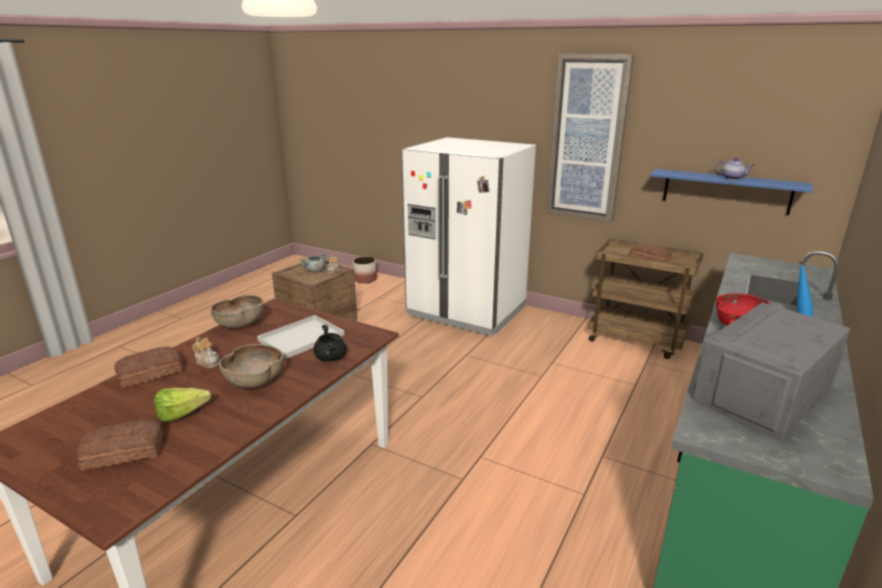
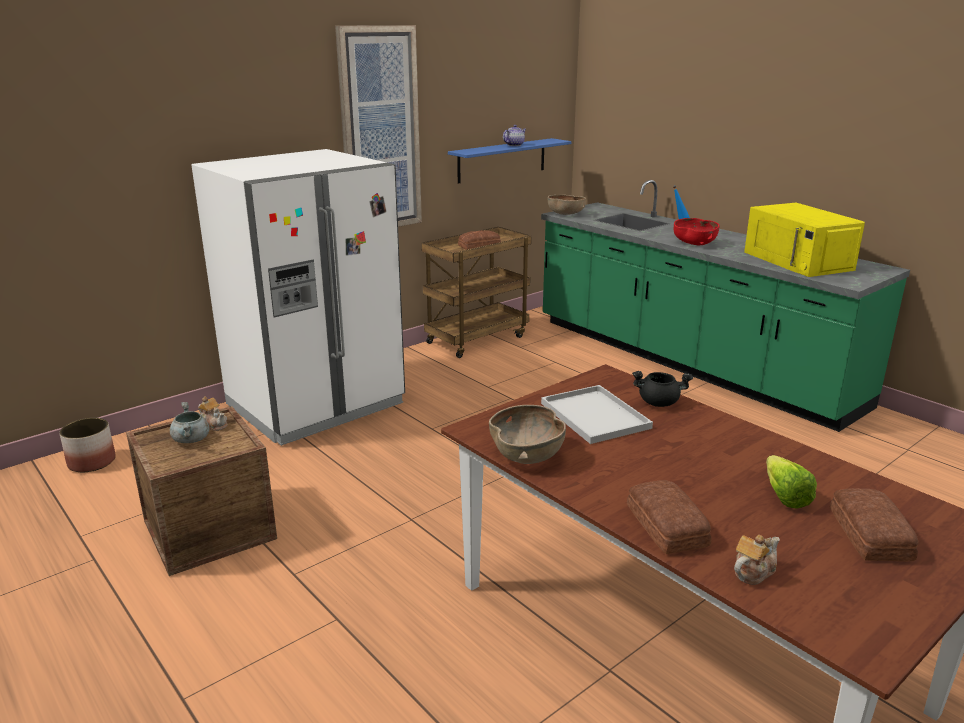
camera: 70 degrees left, 0 degrees up
teapot [192,337,219,368] -> teapot moved to [734,535,780,585]
brown bowl [219,344,284,388] -> brown bowl moved to [548,195,586,215]
grey microwave [693,302,850,440] -> yellow microwave [744,203,865,277]

